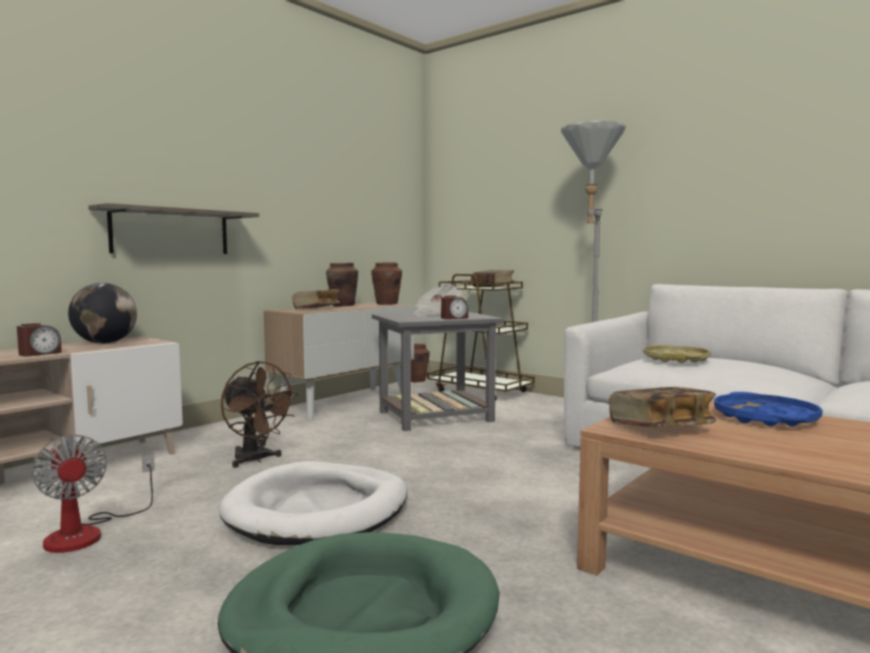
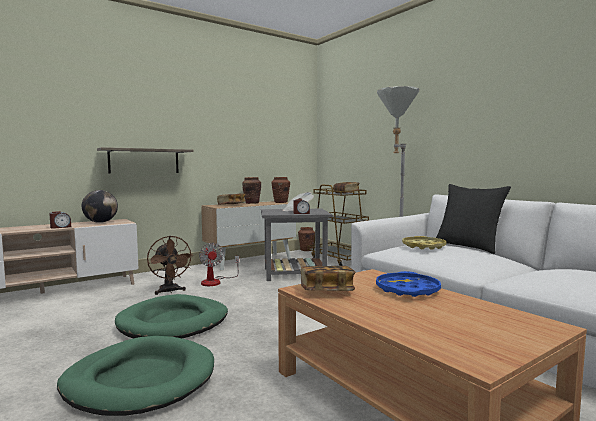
camera: 15 degrees right, 0 degrees up
fan [31,435,155,553] -> fan moved to [199,243,239,286]
white dog bed [218,461,407,545] -> green dog bed [115,294,228,338]
none -> black pillow [436,184,511,254]

